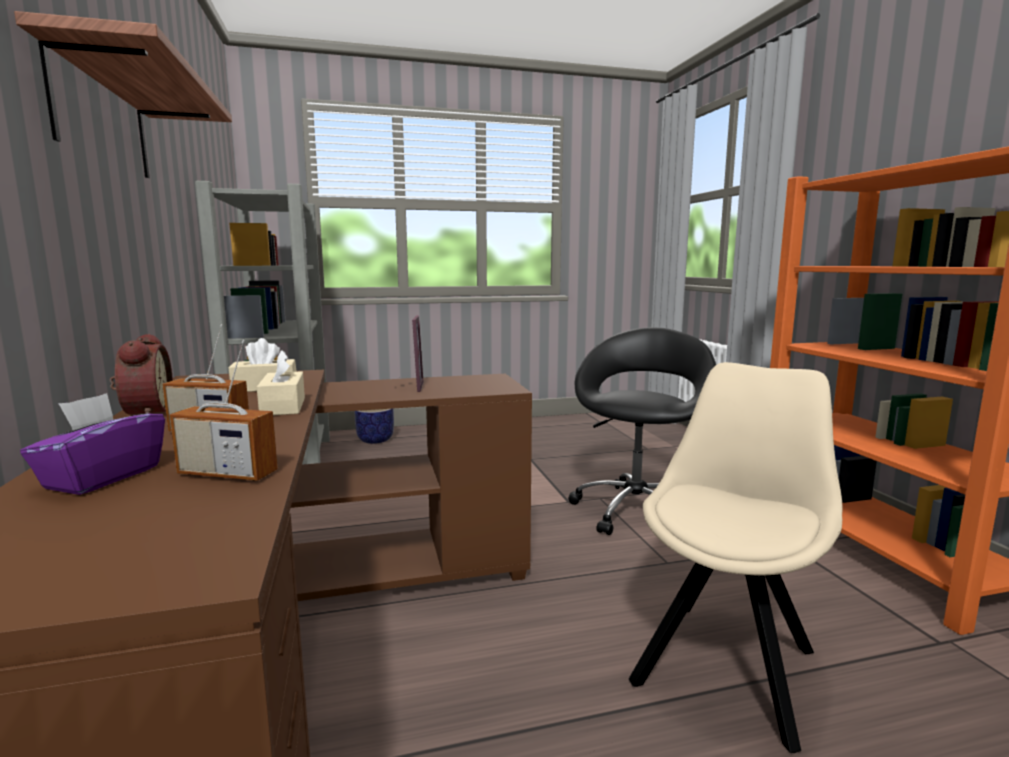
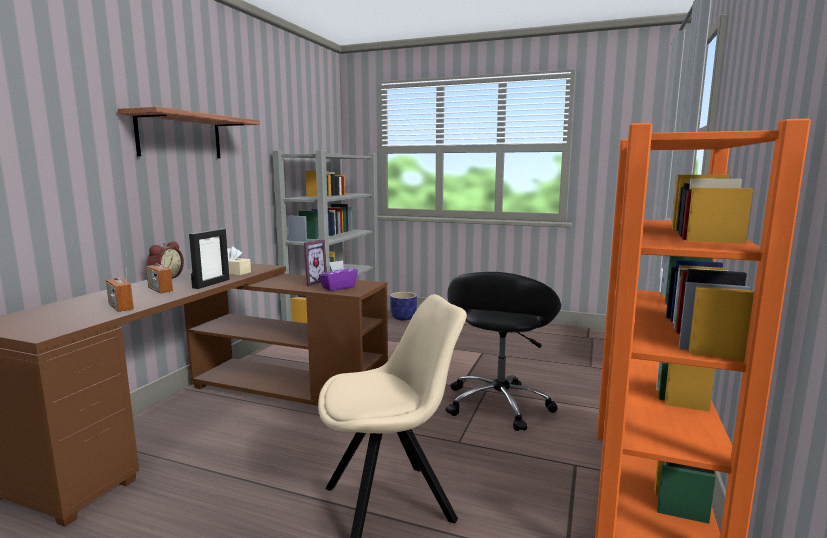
camera: 35 degrees right, 0 degrees up
purple tissue box [20,393,165,495] -> purple tissue box moved to [319,260,358,291]
beige tissue box [257,350,305,415] -> picture frame [189,229,230,289]
black office chair [568,327,716,535] -> black office chair turned 135 degrees clockwise [446,272,561,431]

